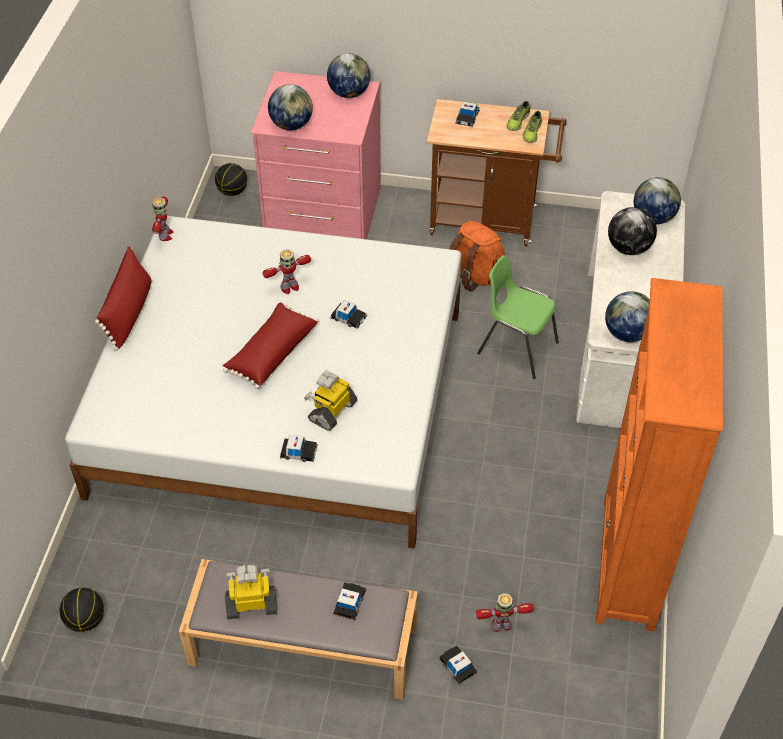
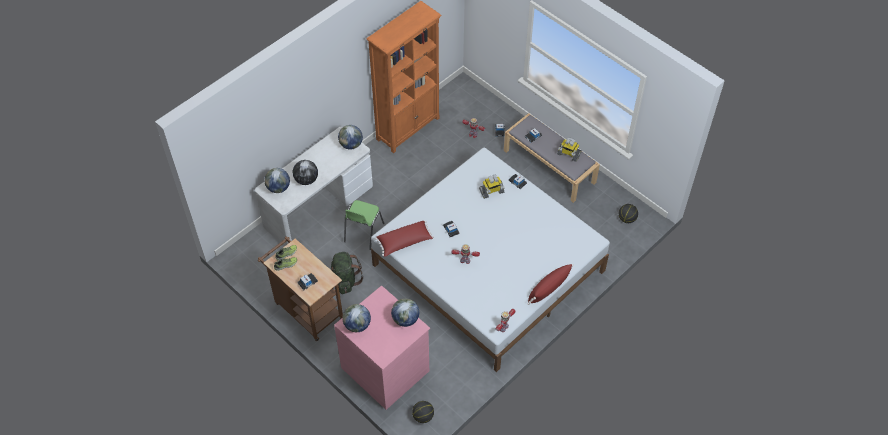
camera: 145 degrees left, 5 degrees up
red pillow [223,302,319,389] -> red pillow moved to [375,221,434,257]
orange backpack [450,221,505,292] -> green backpack [330,252,363,294]
green chair [477,255,559,379] -> green chair turned 45 degrees clockwise [344,200,384,250]

